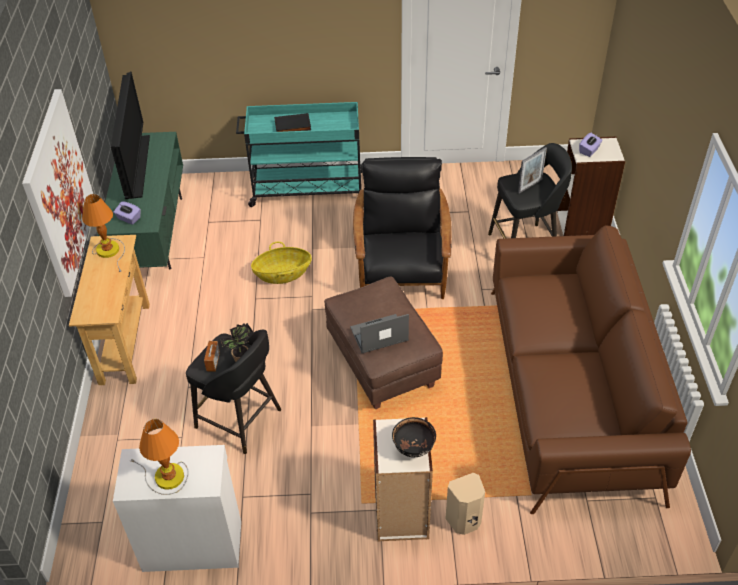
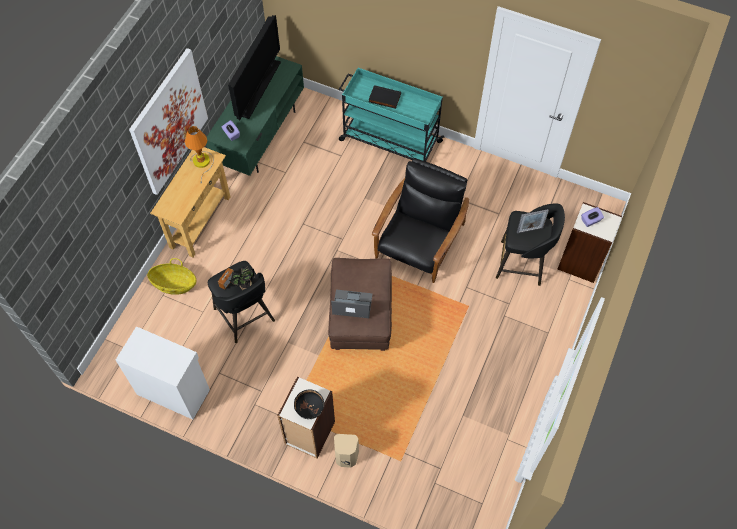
camera: 25 degrees right, 15 degrees up
table lamp [130,419,189,495] -> none
basket [251,242,312,284] -> basket moved to [147,258,196,295]
brown sofa [491,226,691,514] -> none

